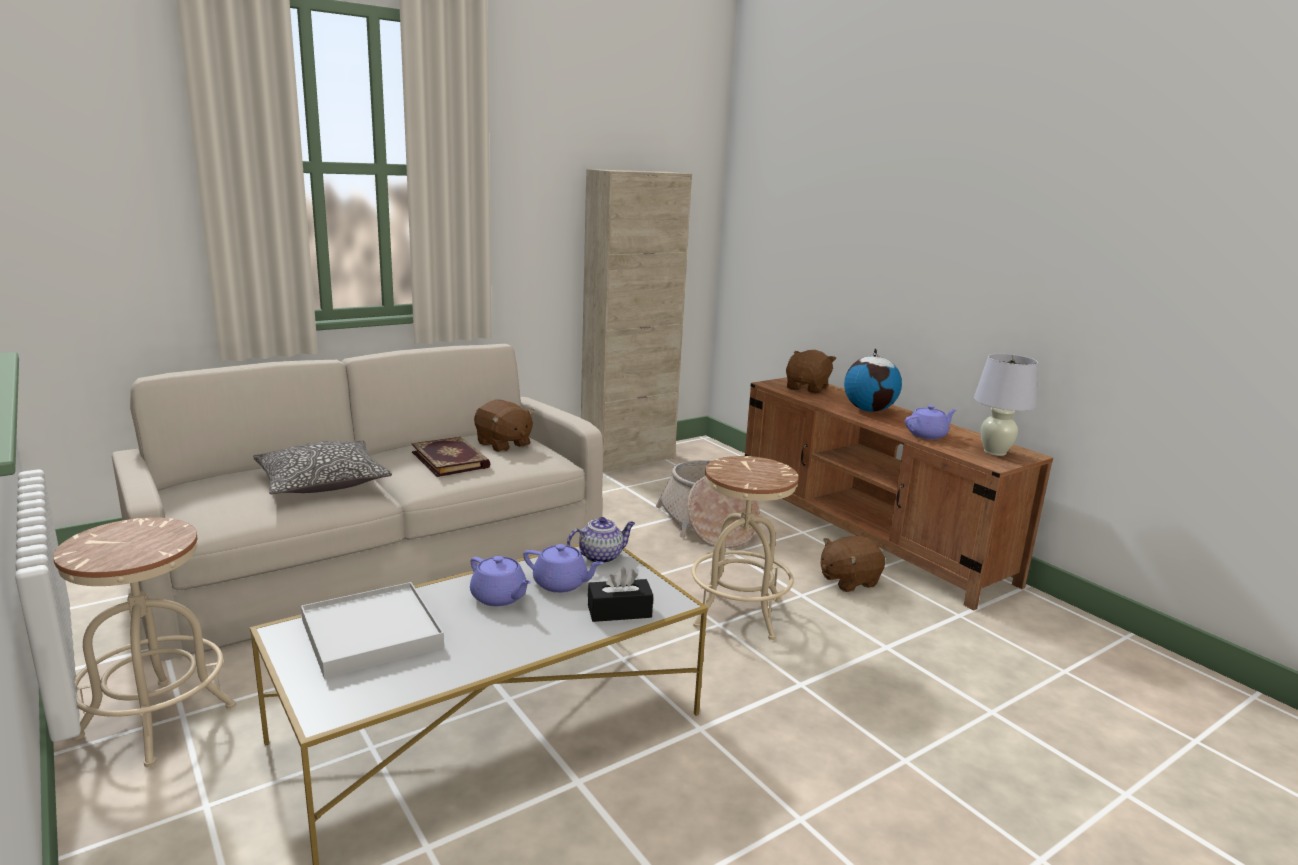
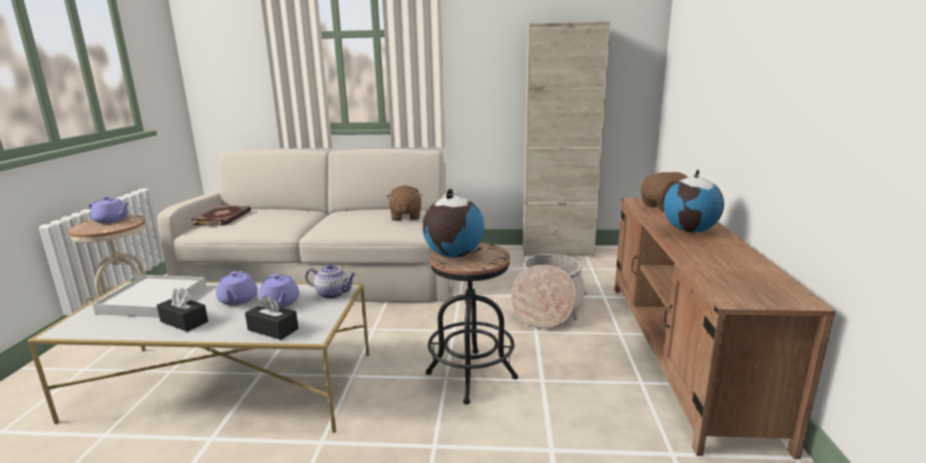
camera: 40 degrees right, 0 degrees up
pillow [253,441,392,494] -> none
book [411,437,490,477] -> book moved to [191,205,251,226]
beige stool [692,456,799,640] -> black stool [426,243,518,404]
brown plush toy [821,536,885,592] -> none
purple teapot [905,405,957,440] -> purple teapot moved to [88,196,129,223]
white table lamp [974,354,1038,456] -> none
none -> black tissue box [157,287,208,332]
none -> globe [423,189,484,258]

